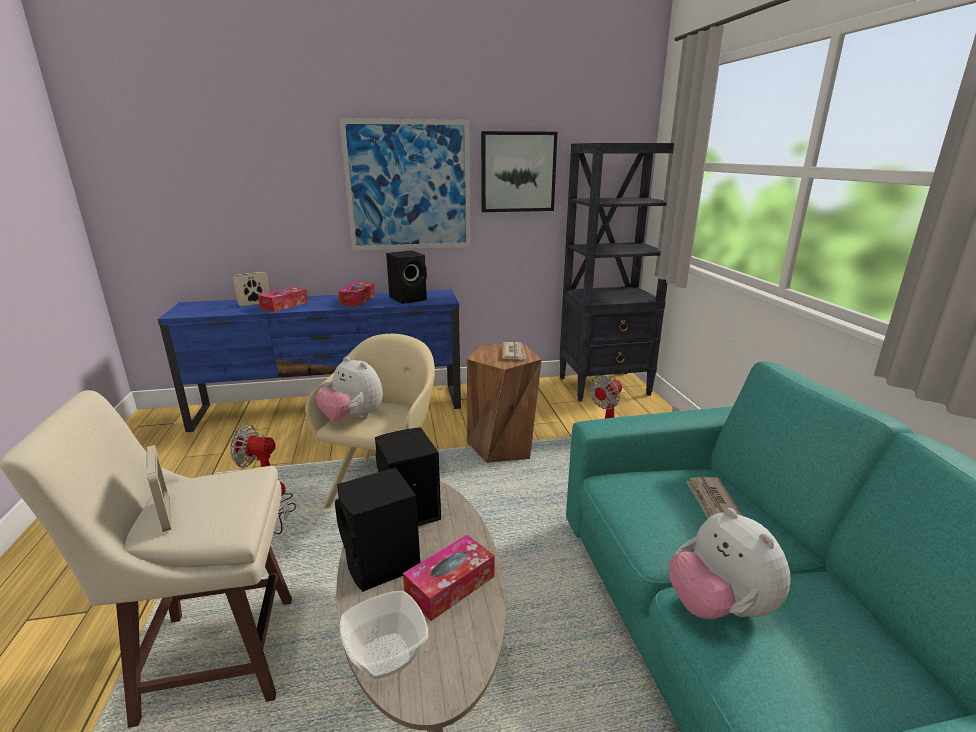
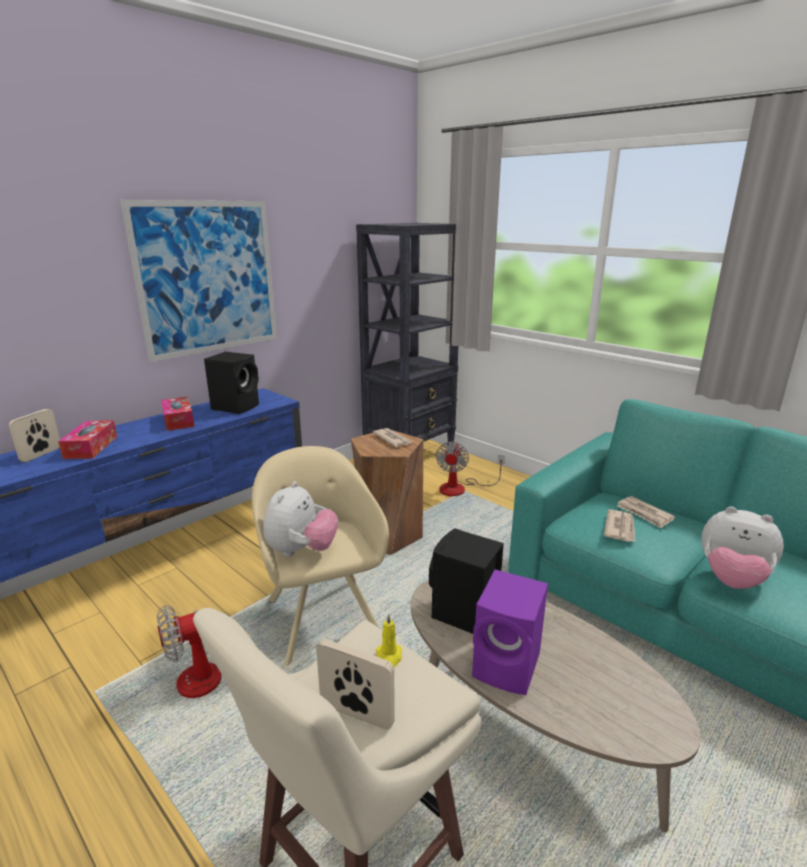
camera: 35 degrees left, 0 degrees up
plush toy [316,357,383,421] -> plush toy turned 75 degrees counterclockwise [263,481,338,557]
black speaker [335,467,420,592] -> purple speaker [472,570,548,695]
bowl [339,591,428,679] -> none
tissue box [403,535,494,621] -> none
picture [481,131,557,212] -> none
none -> yellow candle [376,614,402,667]
none -> newspaper [604,509,635,542]

